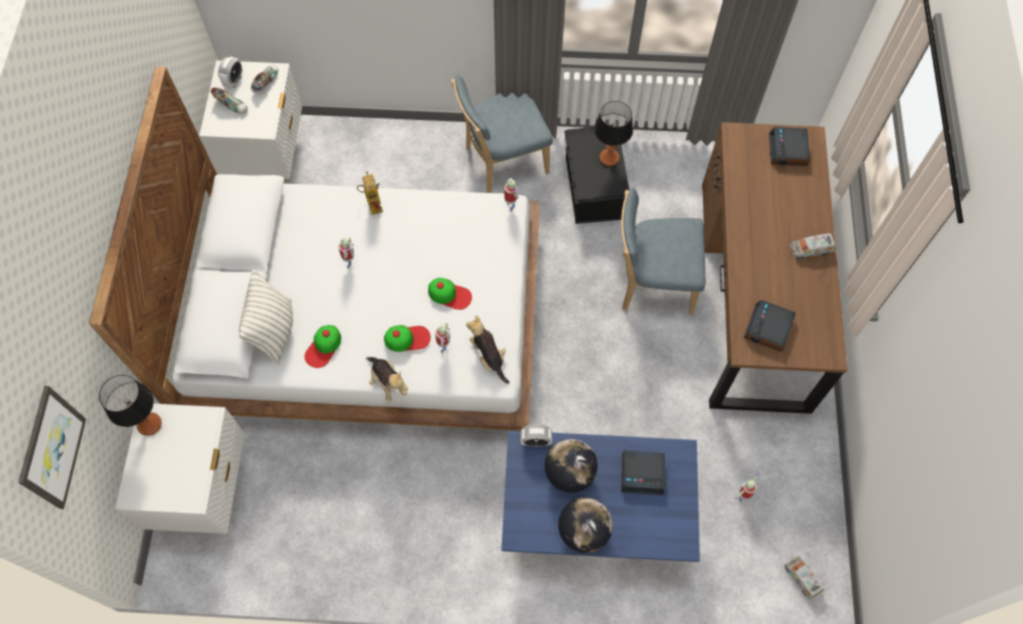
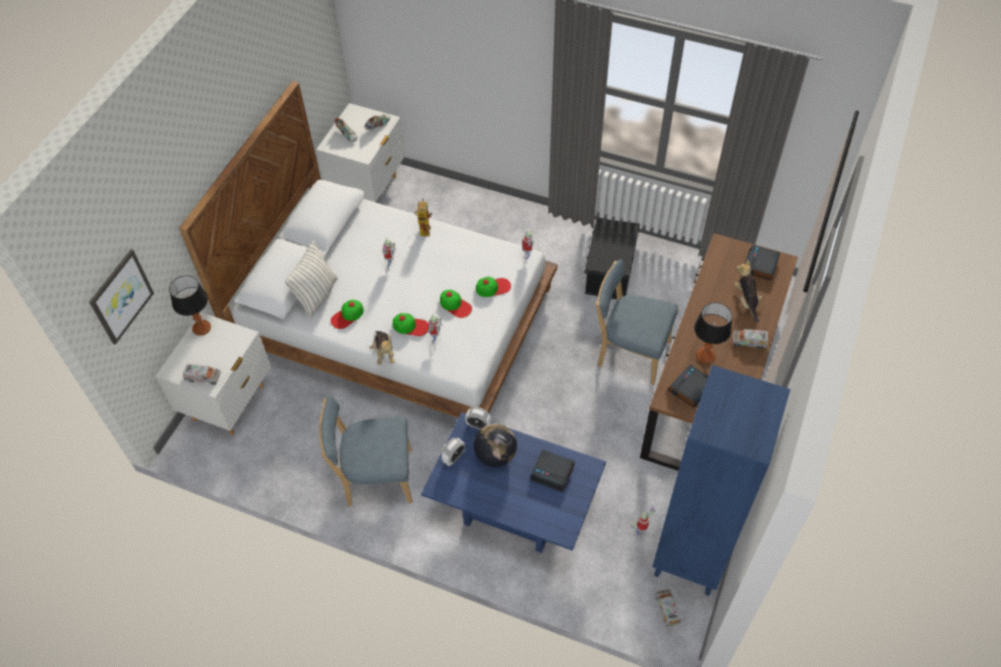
camera: 20 degrees right, 10 degrees down
alarm clock [218,56,243,89] -> alarm clock moved to [441,438,465,467]
blue chair [451,74,553,193] -> blue chair moved to [319,395,412,507]
plush toy [466,315,509,384] -> plush toy moved to [734,260,762,323]
globe [558,498,613,553] -> none
table lamp [594,101,633,166] -> table lamp moved to [694,302,732,364]
none -> toy truck [183,364,220,385]
none -> cap [476,277,511,297]
none -> blue bookcase [652,365,790,596]

